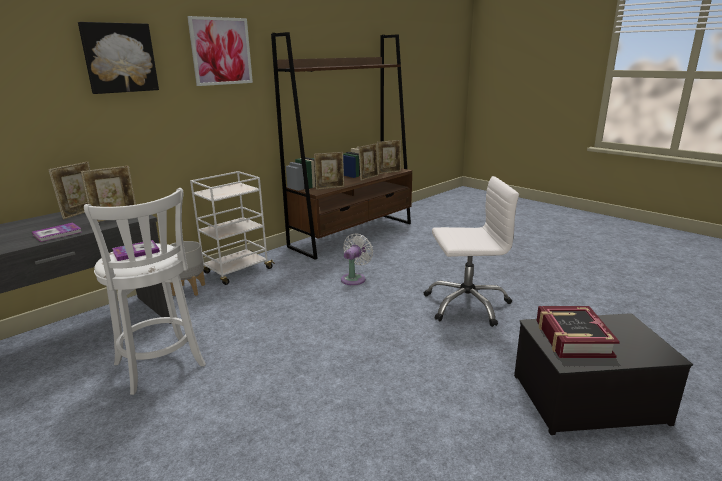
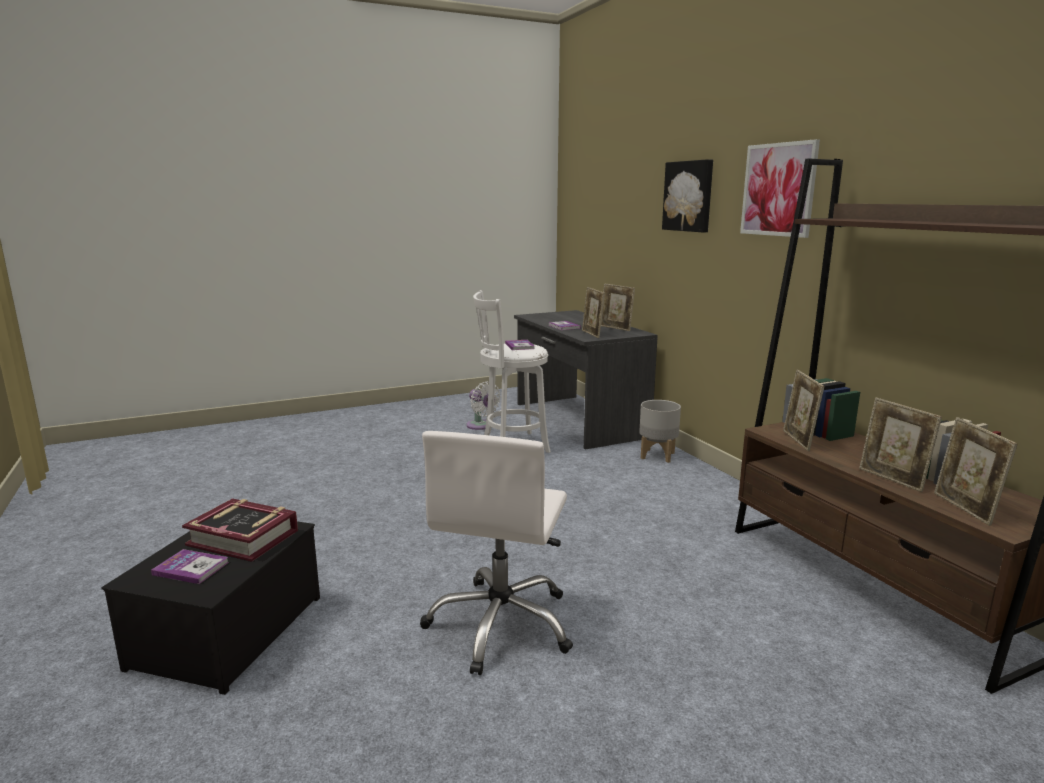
camera: 110 degrees right, 5 degrees down
white cart [190,171,275,285] -> none
white fan [341,233,373,285] -> white fan moved to [466,381,501,430]
none -> book [151,549,229,584]

